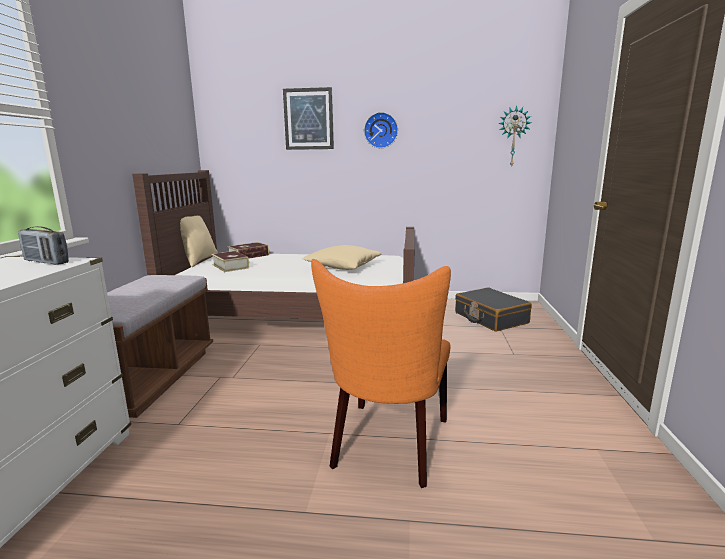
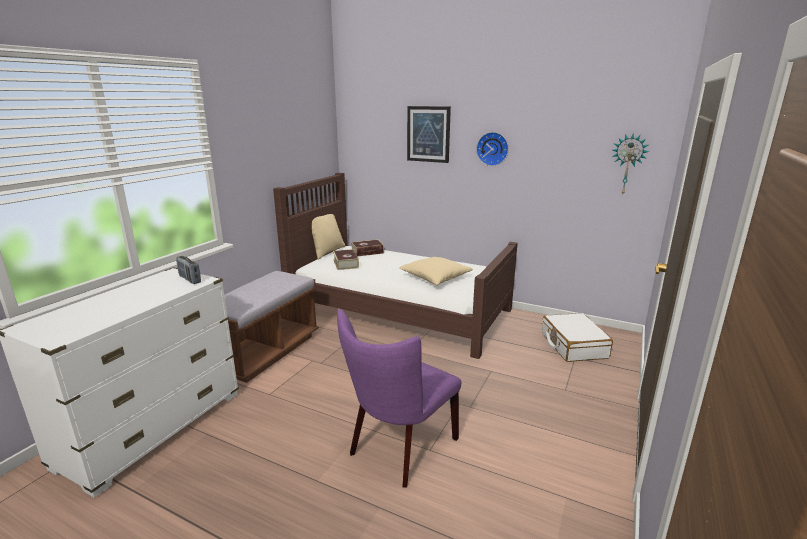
camera: 20 degrees right, 5 degrees up
orange chair [311,259,451,488] -> purple chair [337,309,461,488]
black suitcase [455,287,532,332] -> white suitcase [542,313,613,362]

